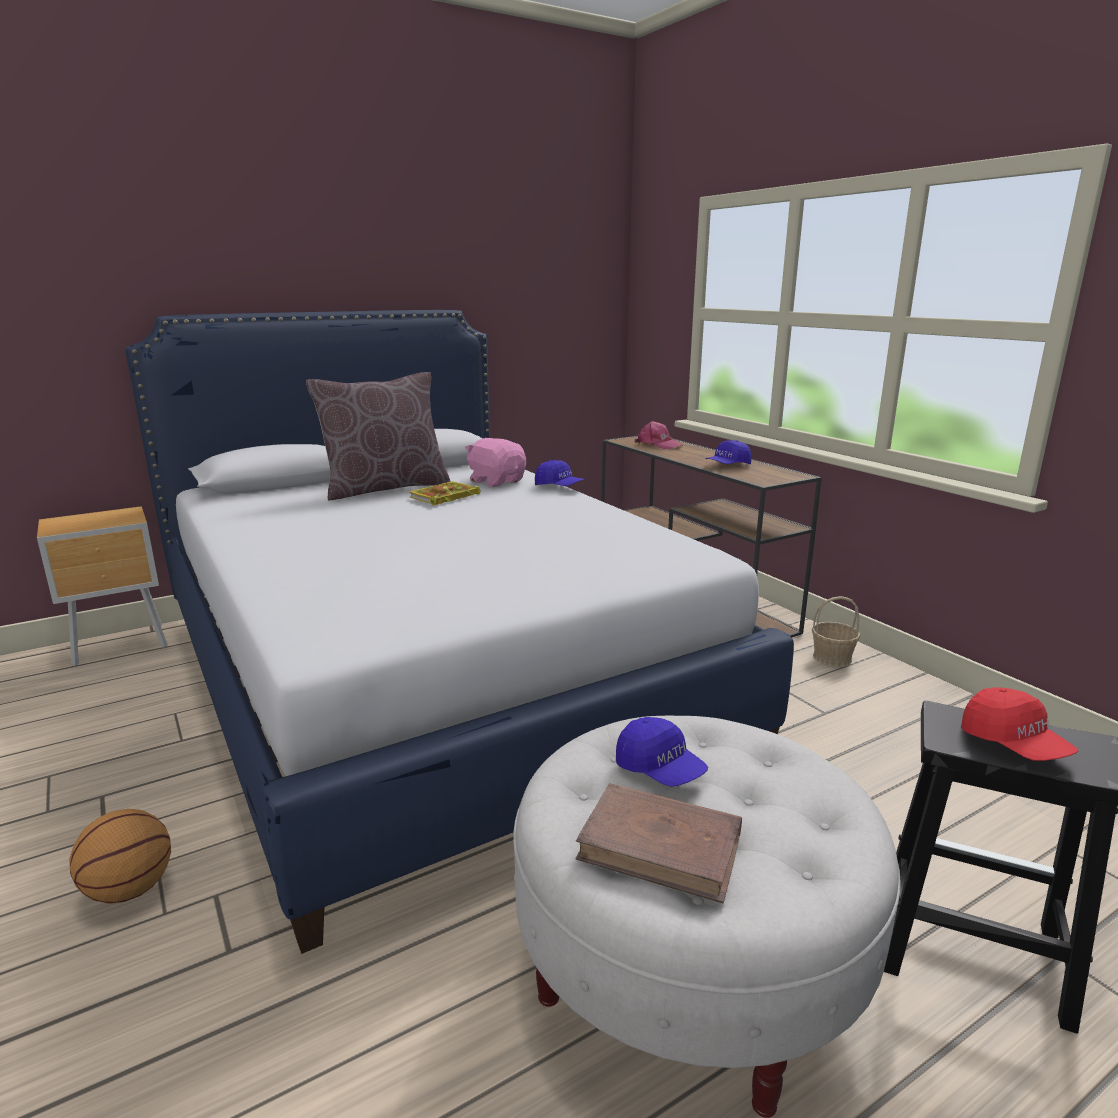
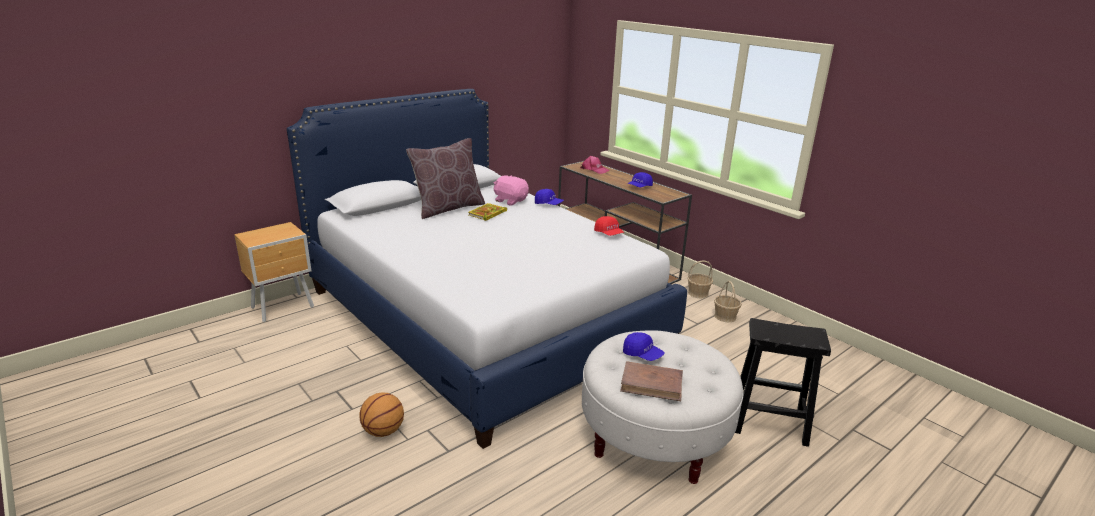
camera: 10 degrees left, 5 degrees up
red cap [961,687,1078,761] -> red cap moved to [594,216,624,236]
none -> basket [714,281,742,322]

